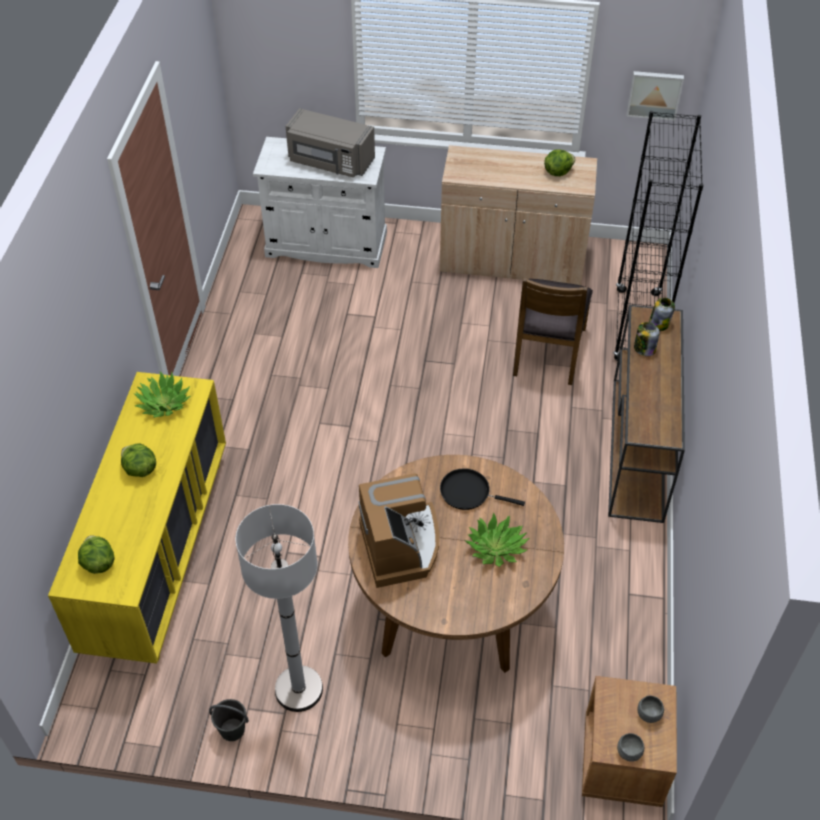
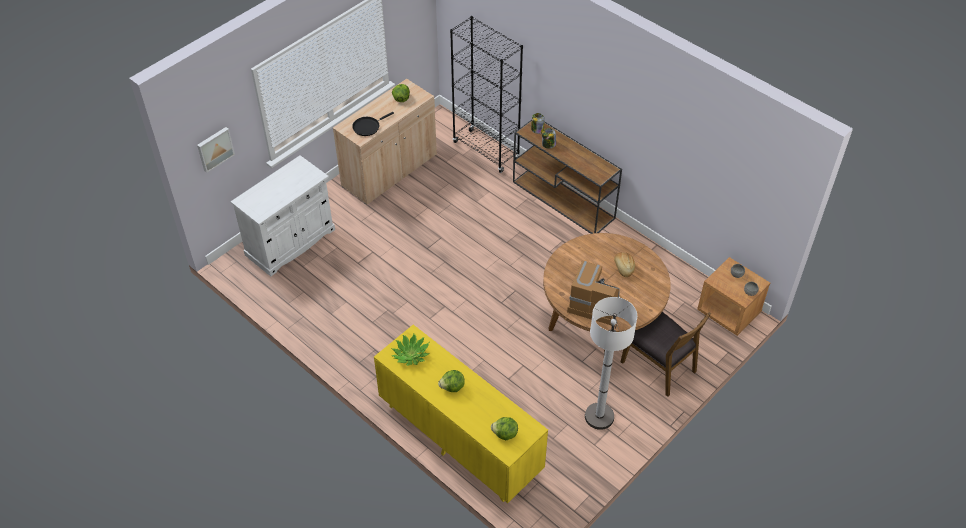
camera: 55 degrees left, 0 degrees up
grey bucket [209,699,249,741] -> none
grey microwave [285,108,375,178] -> none
black frying pan [440,468,525,510] -> black frying pan moved to [352,112,394,136]
potted plant [466,513,529,567] -> bread [614,252,635,277]
brown chair [513,278,593,385] -> brown chair moved to [620,312,711,397]
picture [626,71,684,121] -> picture moved to [197,127,235,173]

